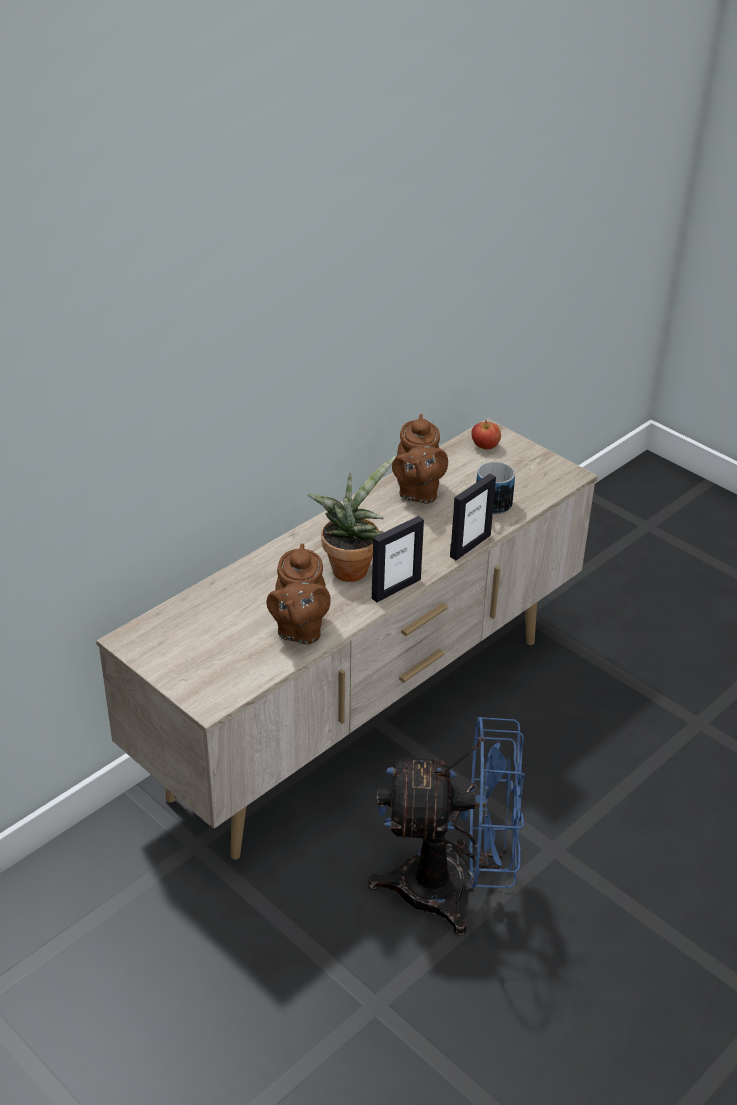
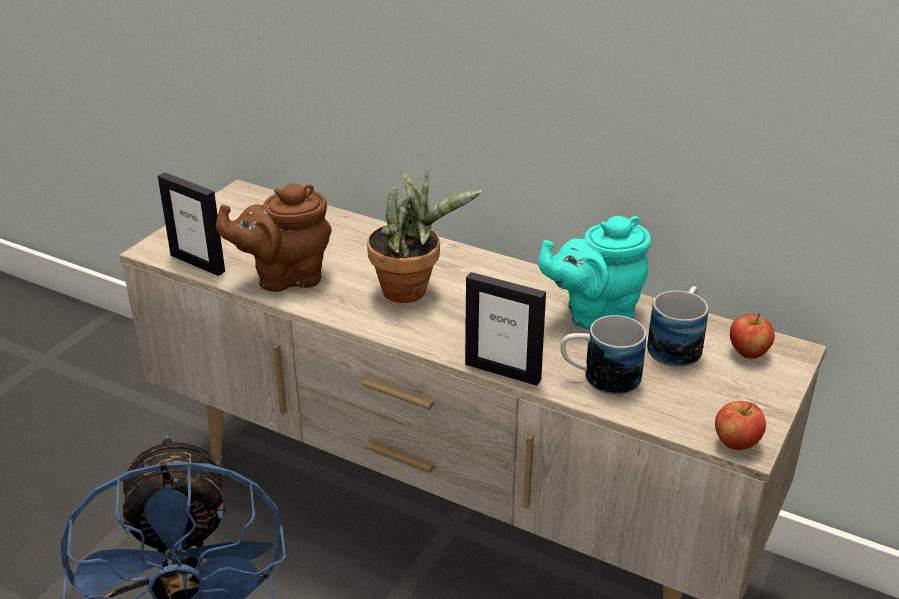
camera: 75 degrees right, 5 degrees down
picture frame [372,516,424,602] -> picture frame moved to [158,172,225,276]
brown teapot [392,414,448,504] -> turquoise teapot [538,216,651,329]
none -> mug [647,286,708,367]
none -> apple [715,401,766,450]

